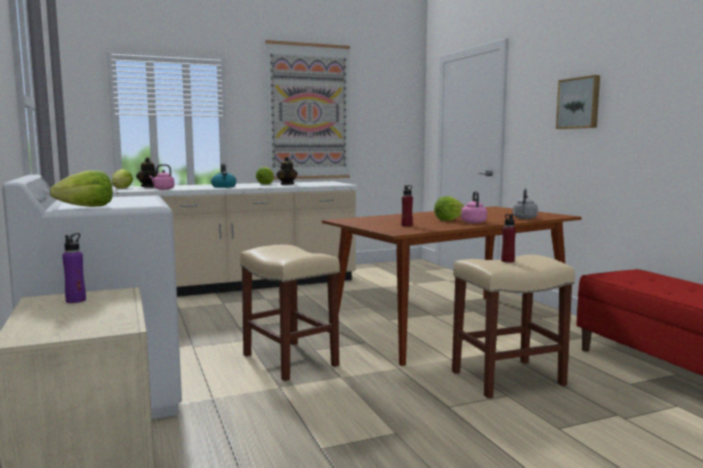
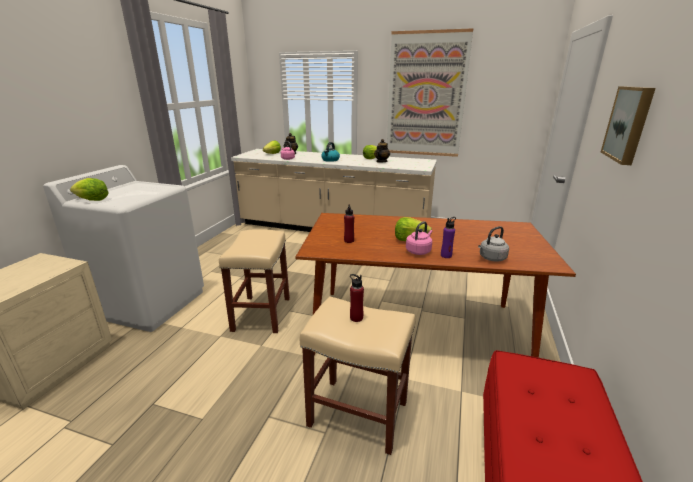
camera: 40 degrees right, 15 degrees up
purple bottle [62,233,86,303] -> purple bottle moved to [441,217,456,258]

